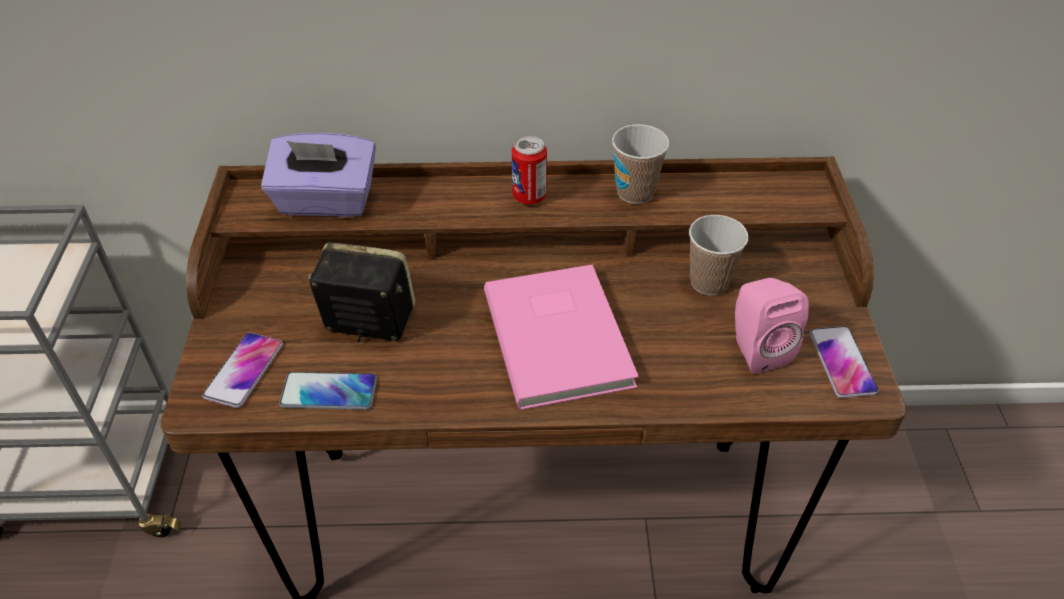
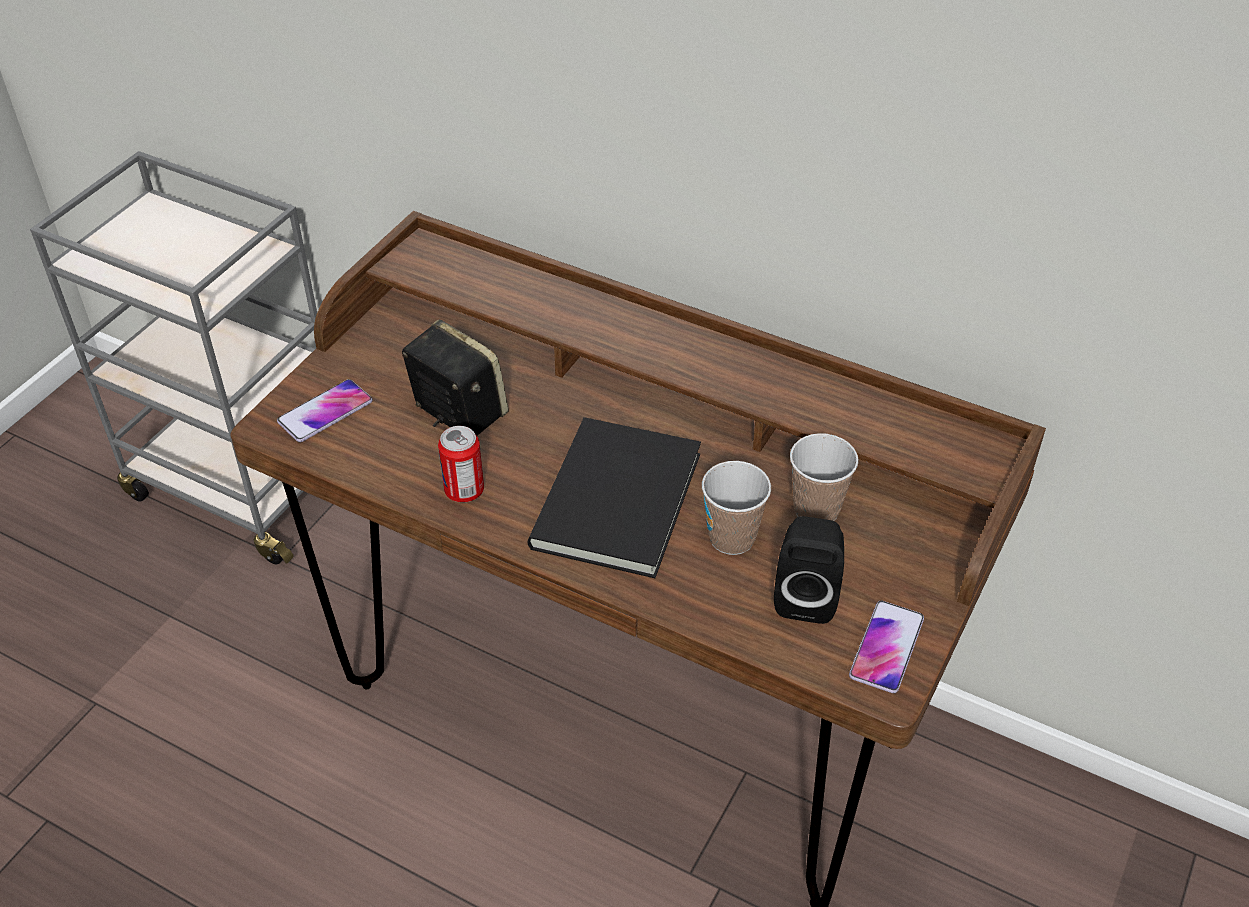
camera: 30 degrees right, 0 degrees up
purple tissue box [261,133,376,217] -> none
phone [279,372,377,410] -> none
pink book [484,264,639,410] -> black book [527,417,701,578]
can [512,136,547,204] -> can moved to [438,426,484,502]
cup [612,124,669,204] -> cup moved to [702,461,771,555]
pink speaker [735,278,809,374] -> black speaker [774,516,844,624]

